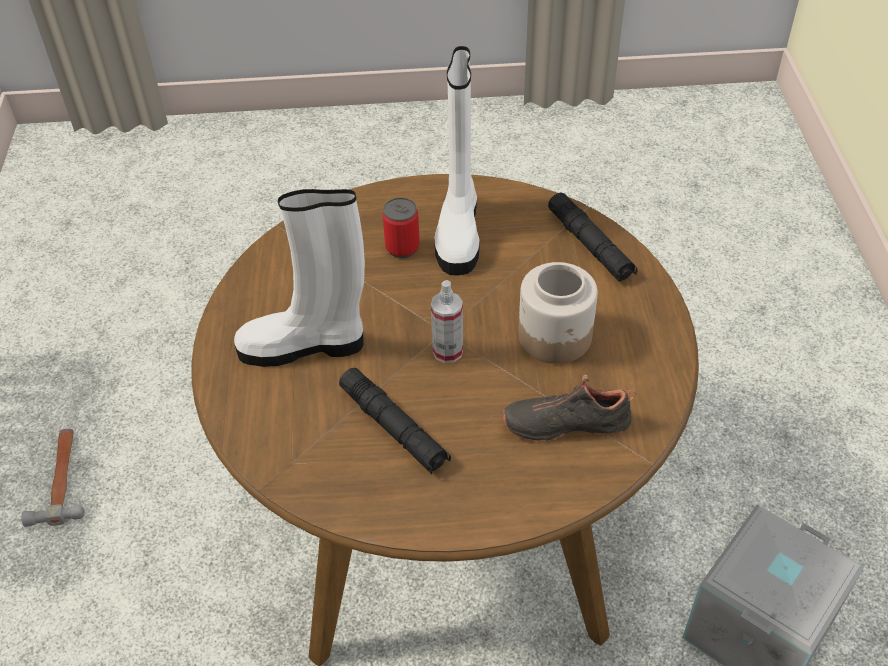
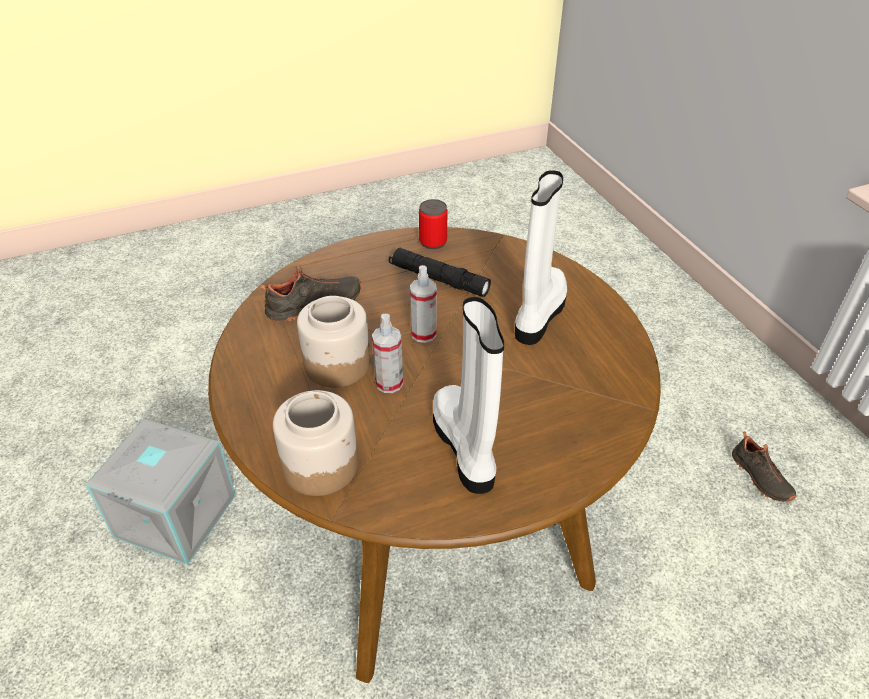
camera: 160 degrees right, 5 degrees down
hammer [21,429,85,527] -> black shoe [732,432,796,502]
white boot [234,189,365,367] -> white boot turned 45 degrees counterclockwise [515,170,567,345]
can [383,198,420,258] -> can moved to [419,199,448,249]
black flashlight [548,192,638,282] -> jar [273,390,358,496]
none -> spray bottle [372,314,403,393]

